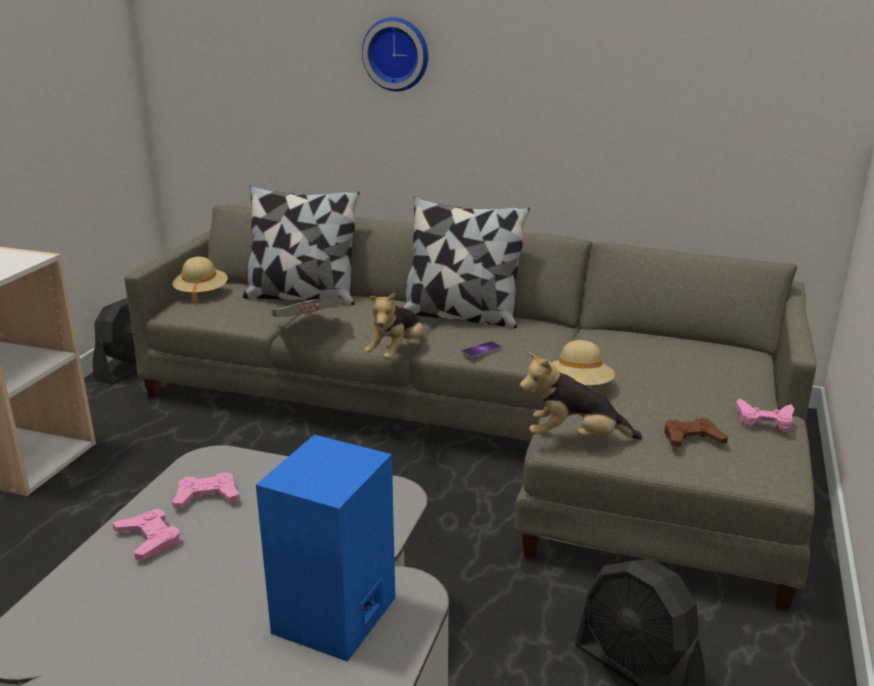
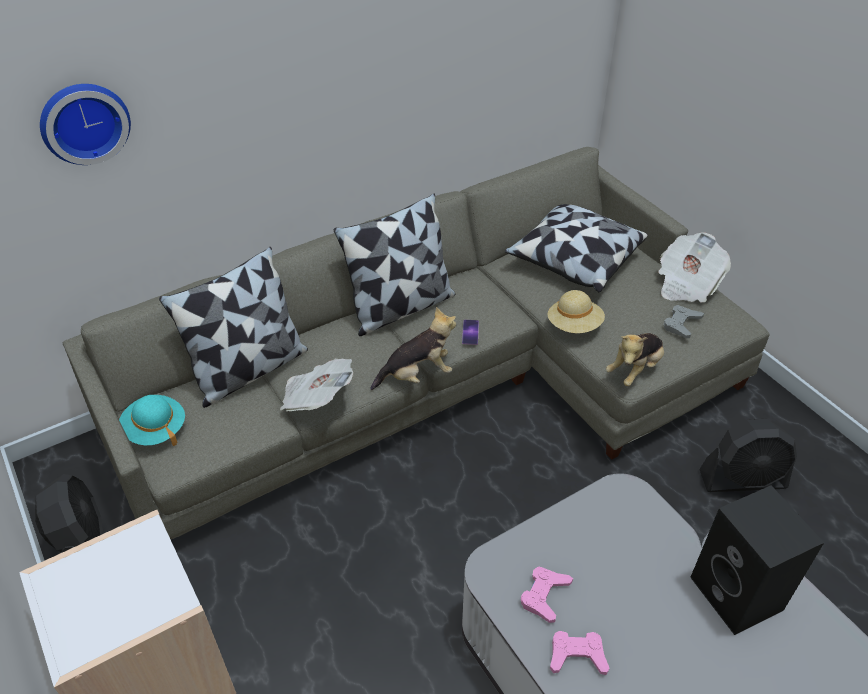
camera: 50 degrees left, 20 degrees up
beige hat [172,257,228,304] -> turquoise hat [119,395,185,446]
blue speaker [256,435,395,662] -> black speaker [690,485,824,635]
wall clock [362,17,428,91] -> wall clock moved to [40,84,131,165]
plush toy [364,292,425,360] -> plush toy turned 90 degrees counterclockwise [370,307,456,390]
brown game controller [664,418,728,447] -> grey game controller [664,305,704,338]
pink game controller [736,398,795,432] -> newspaper [658,232,731,303]
none -> pillow [505,204,648,292]

